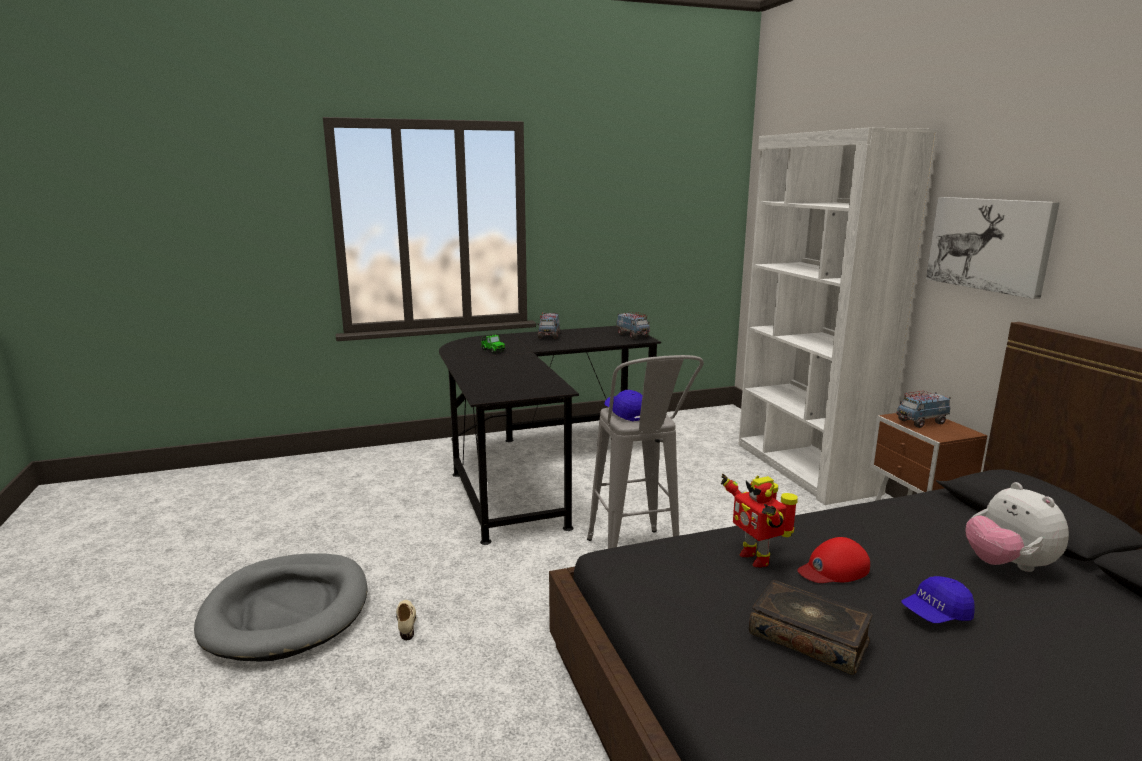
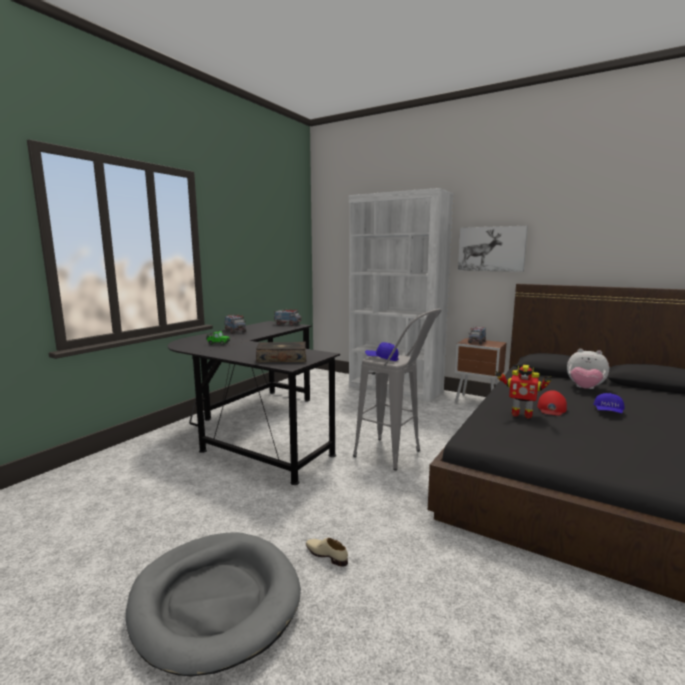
camera: 40 degrees left, 5 degrees down
book [749,580,873,675] -> book moved to [256,341,306,363]

